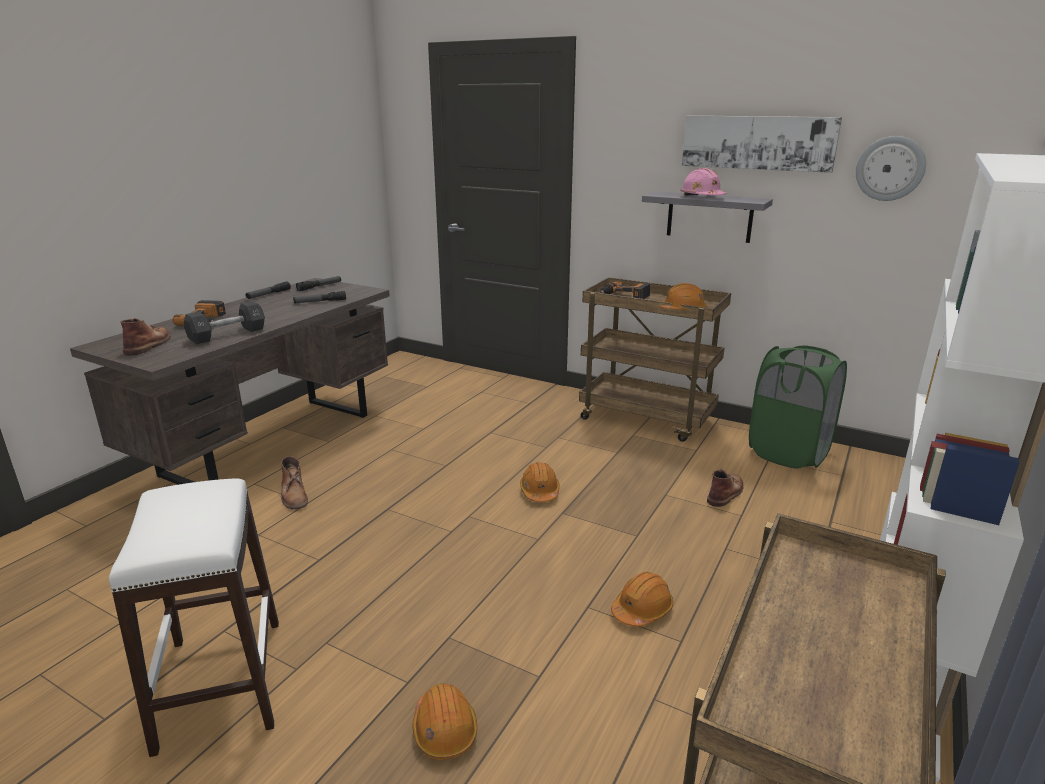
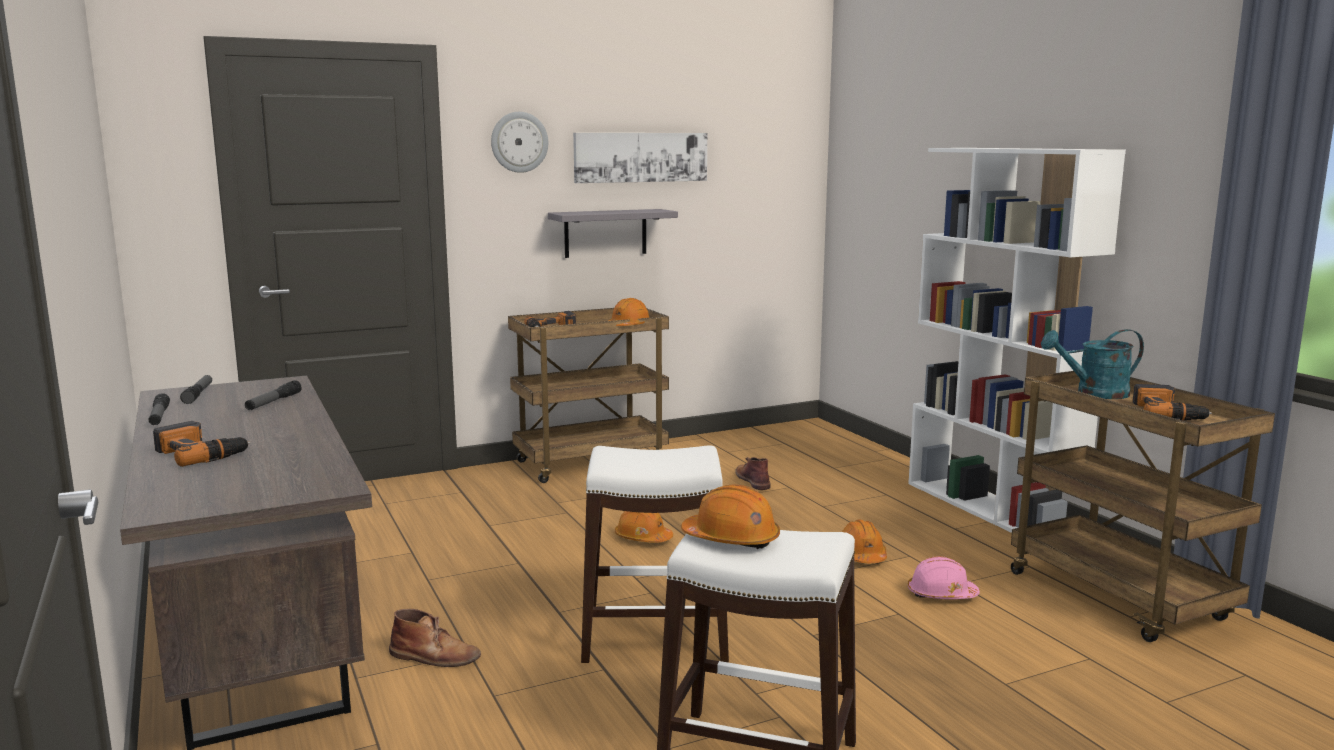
camera: 55 degrees left, 10 degrees down
brown boot [120,318,171,356] -> none
black dumbbell [184,301,265,345] -> none
orange hard hat [412,684,478,760] -> orange hard hat moved to [681,484,780,549]
pink hard hat [680,168,727,195] -> pink hard hat moved to [908,556,980,599]
green laundry basket [749,345,847,469] -> none
wall clock [856,136,926,201] -> wall clock moved to [491,112,548,173]
none -> white stool [581,445,729,663]
none -> turquoise watering can [1041,329,1144,399]
none -> power drill [1132,384,1212,420]

